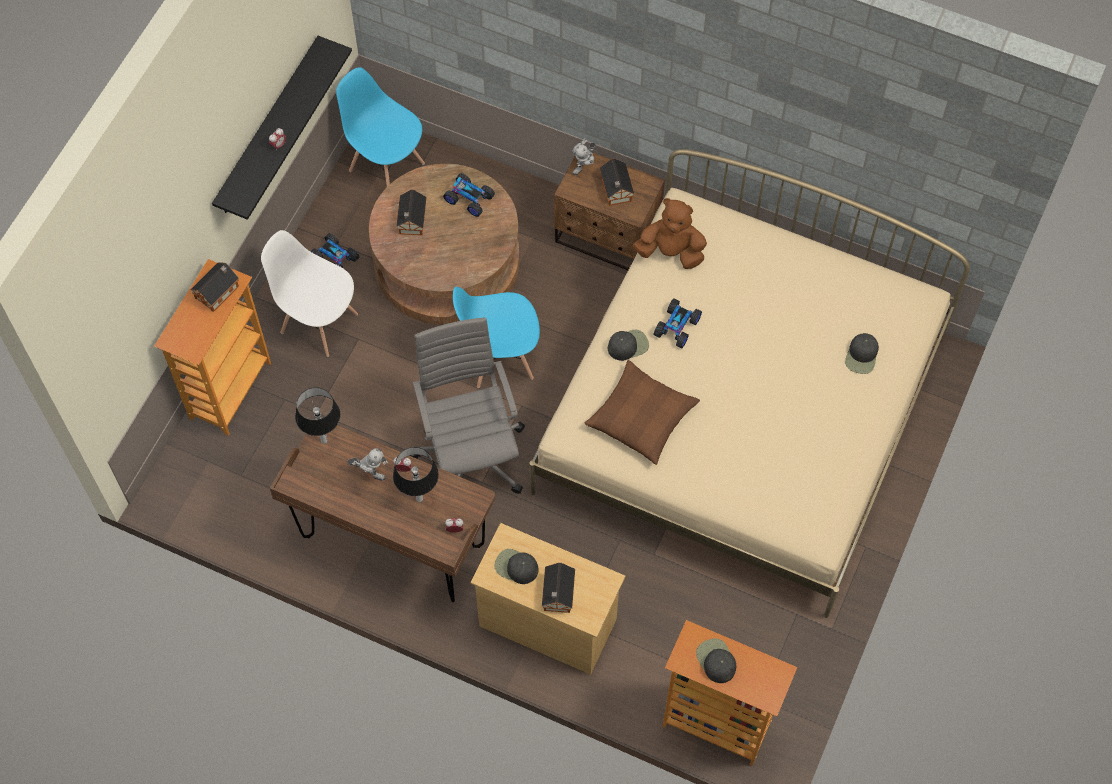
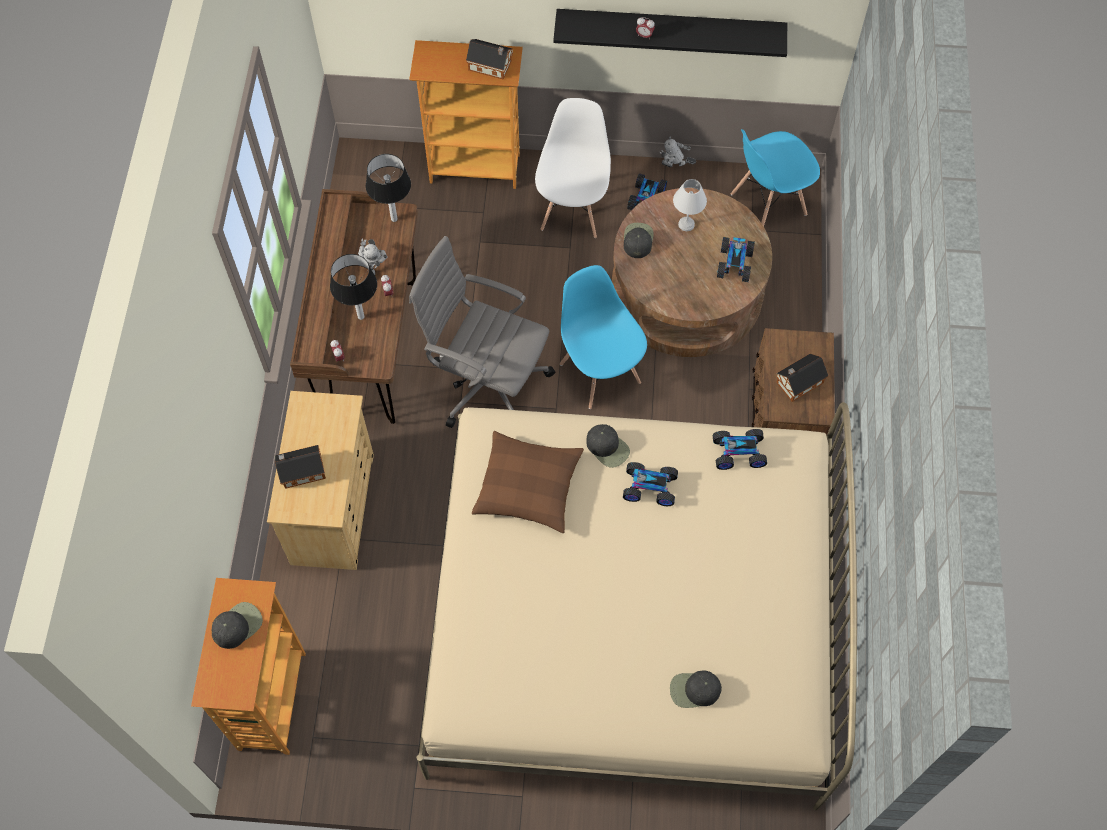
camera: 70 degrees right, 0 degrees up
blue chair [336,67,425,187] -> blue chair turned 135 degrees counterclockwise [731,129,820,226]
toy house [396,190,427,235] -> white table lamp [673,179,707,231]
grey office chair [411,317,525,494] -> grey office chair turned 120 degrees counterclockwise [409,236,555,428]
black cap [495,549,538,584] -> black cap moved to [624,223,653,258]
toy robot [572,138,596,175] -> toy robot moved to [660,137,696,167]
brown plush toy [633,198,707,269] -> toy car [713,429,767,470]

